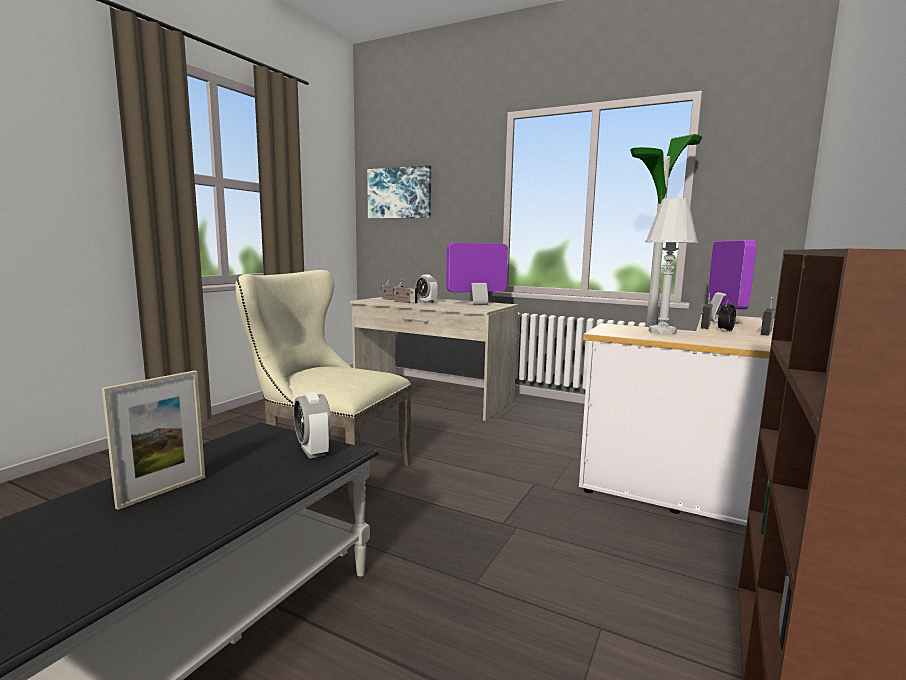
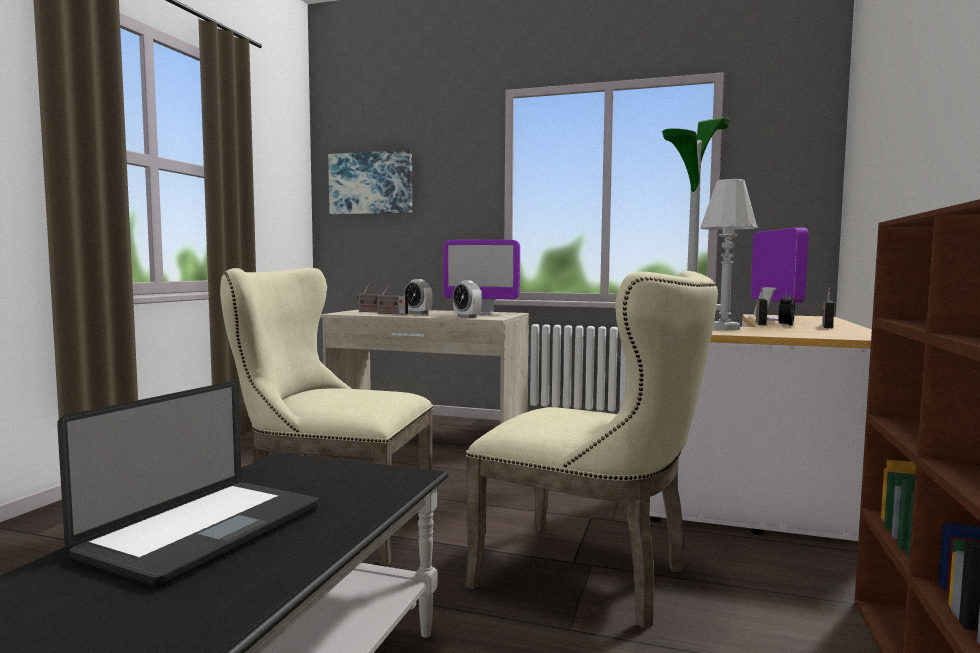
camera: 10 degrees left, 5 degrees down
picture frame [102,370,205,510] -> laptop [57,381,319,587]
alarm clock [293,391,332,459] -> alarm clock moved to [453,280,482,318]
monitor [446,243,508,305] -> monitor turned 135 degrees counterclockwise [443,240,520,315]
none -> beige chair [465,271,718,629]

